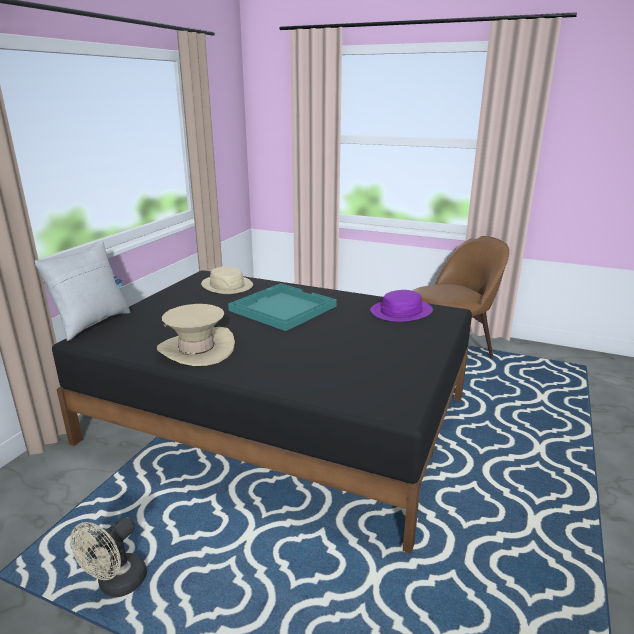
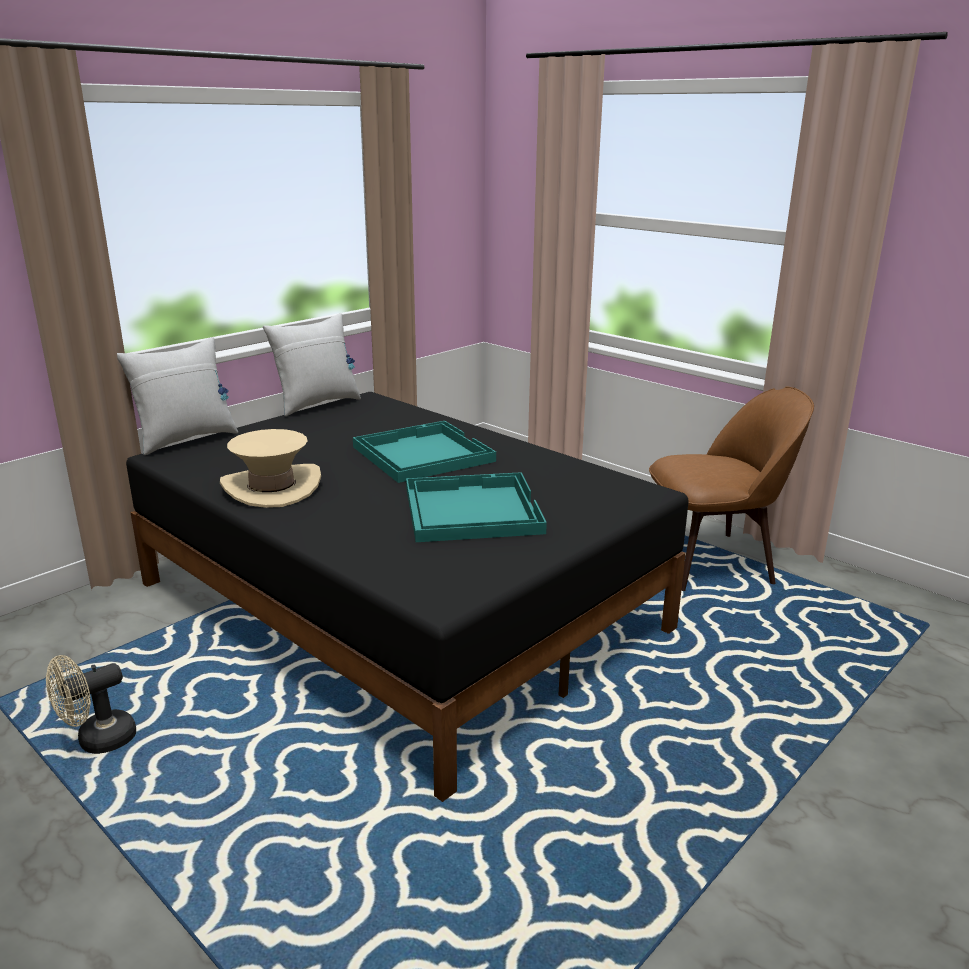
camera: 20 degrees right, 0 degrees up
beige hat [201,266,253,294] -> none
purple hat [370,290,433,322] -> none
none -> grey pillow [263,313,361,416]
none -> turquoise tray [406,472,547,542]

